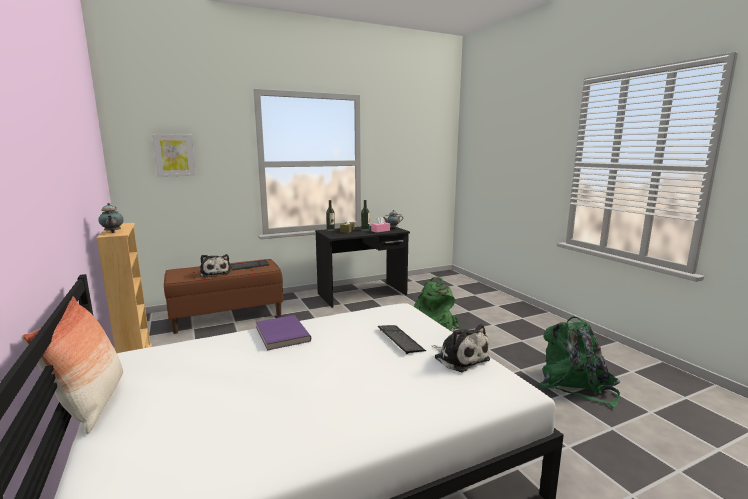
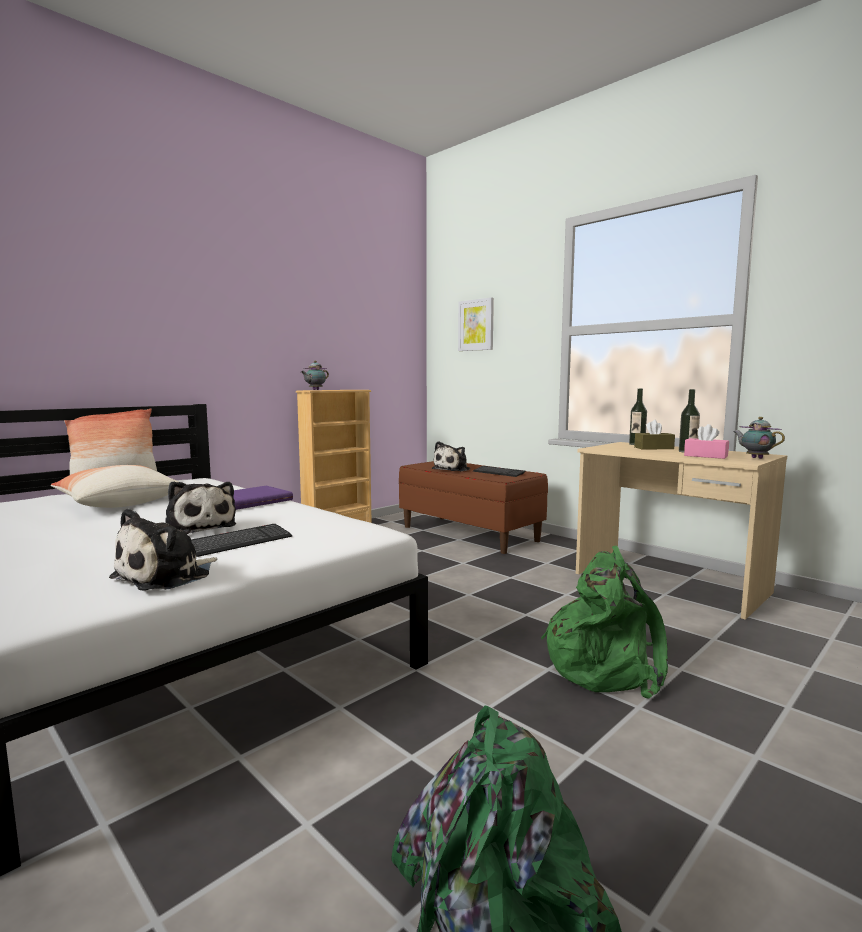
camera: 70 degrees right, 5 degrees down
black desk [315,226,410,308] -> beige desk [576,442,787,620]
none -> pillow [51,465,178,508]
none -> plush toy [165,481,237,534]

